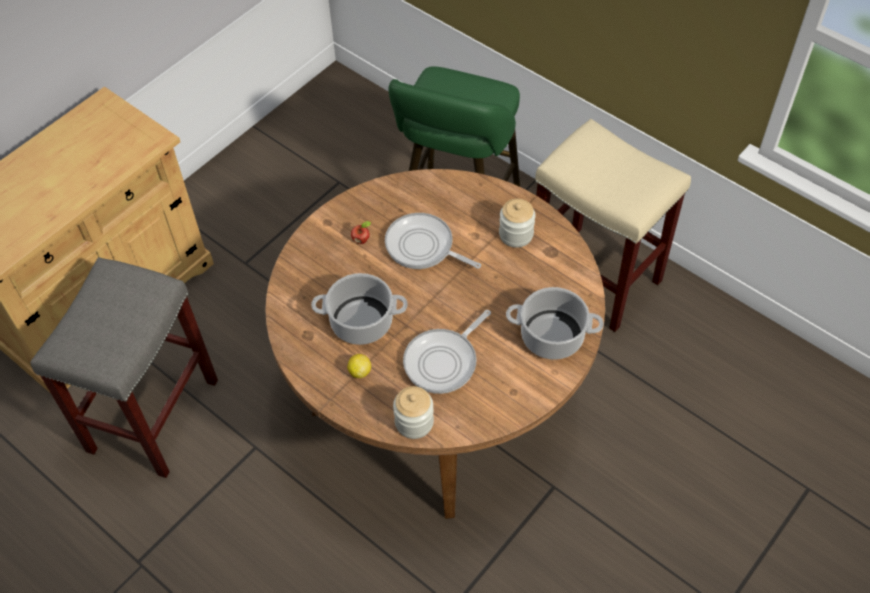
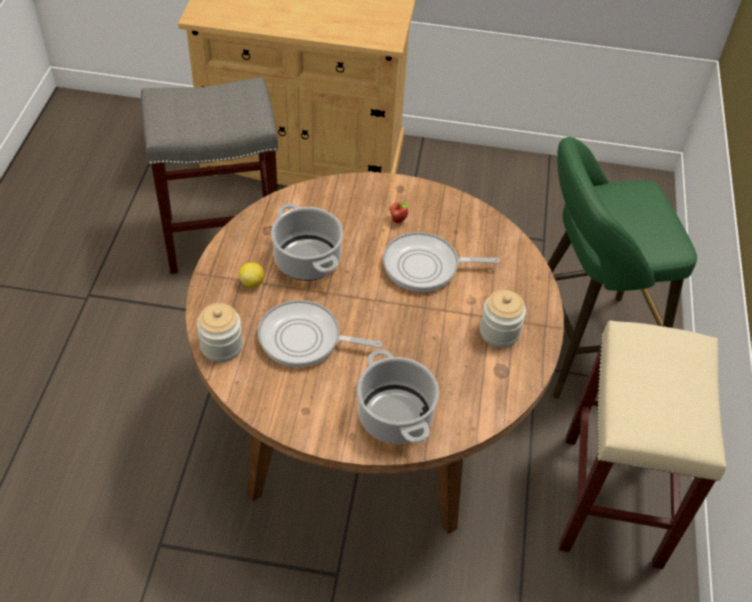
camera: 55 degrees right, 5 degrees down
frying pan [385,213,481,269] -> frying pan turned 90 degrees counterclockwise [383,232,500,292]

